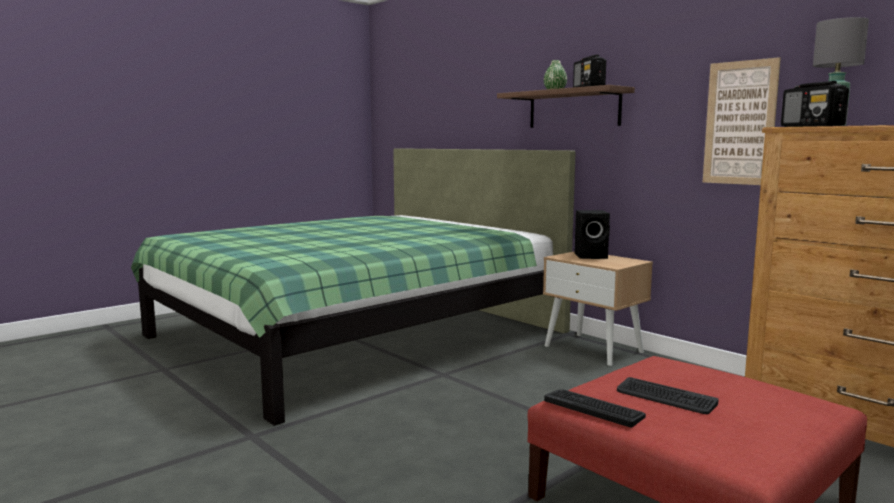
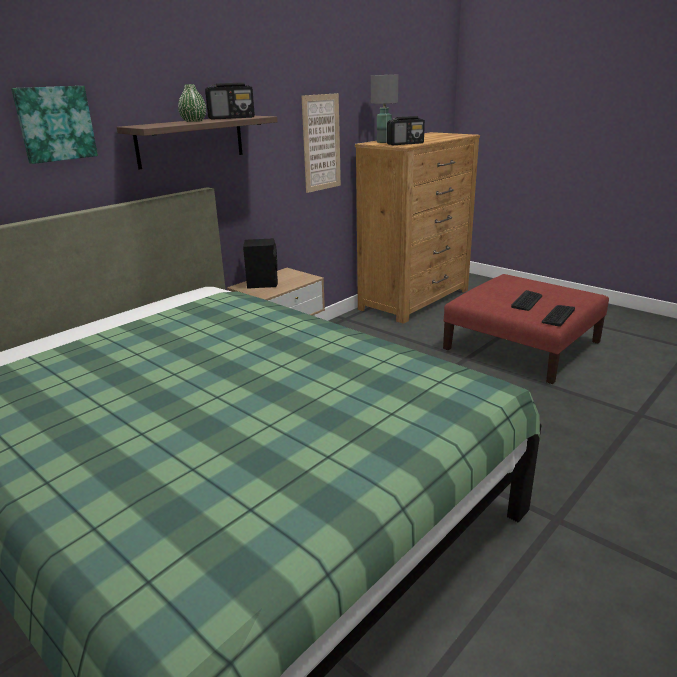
camera: 95 degrees left, 15 degrees up
none -> picture [11,86,98,164]

